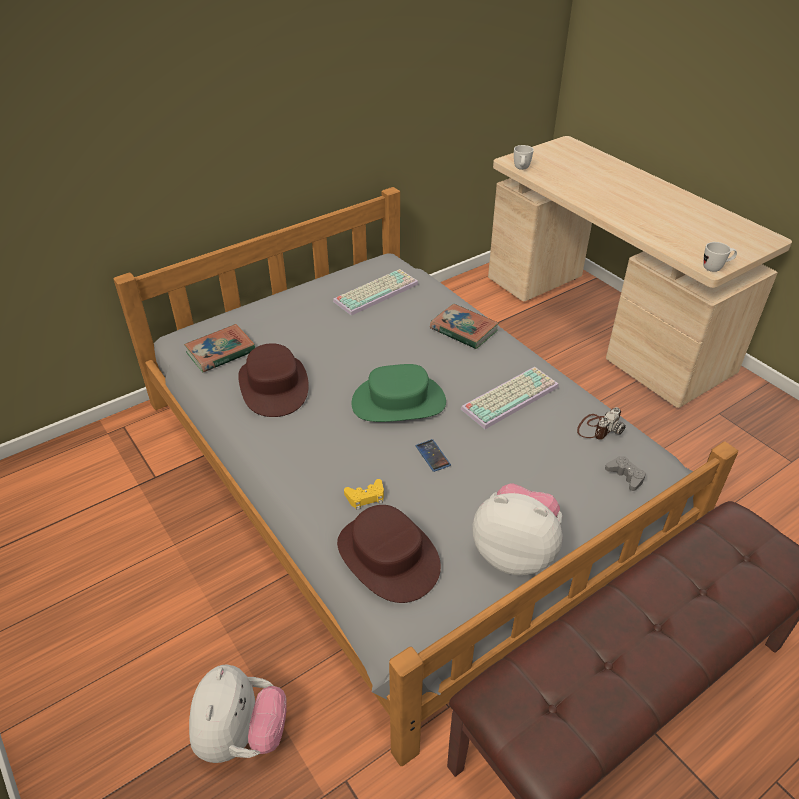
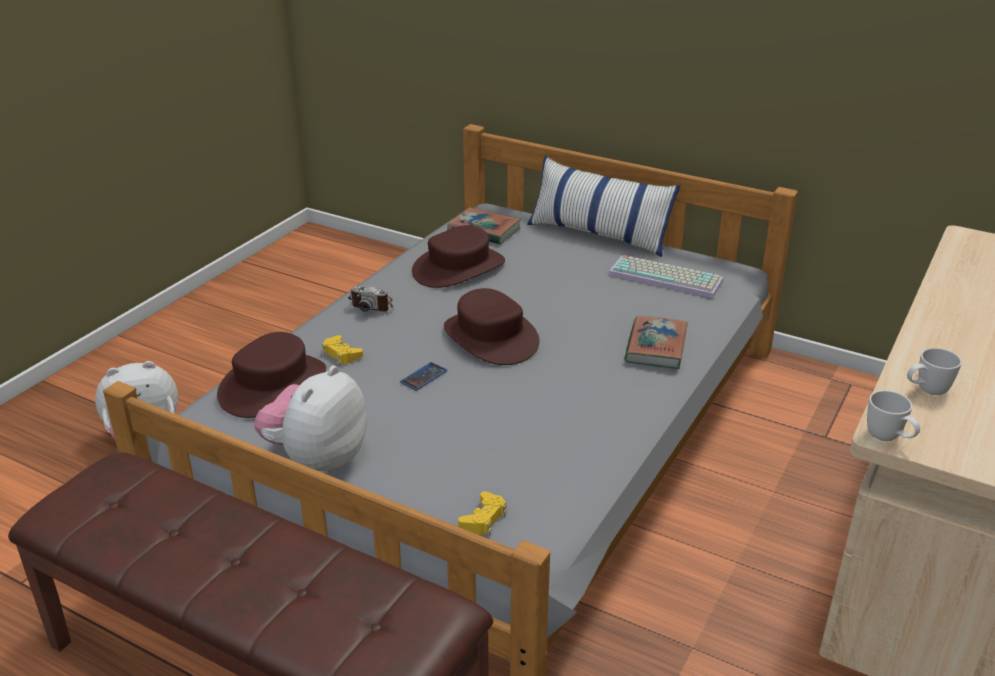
camera: 65 degrees right, 10 degrees down
green hat [352,364,446,422] -> brown hat [444,288,540,365]
keyboard [461,367,559,429] -> none
plush toy [473,483,563,575] -> plush toy turned 150 degrees counterclockwise [254,366,367,474]
white mug [514,145,534,170] -> white mug moved to [907,348,962,395]
camera [577,407,626,440] -> camera moved to [348,286,393,312]
grey game controller [605,456,646,491] -> yellow game controller [458,491,507,535]
none -> pillow [527,156,680,257]

